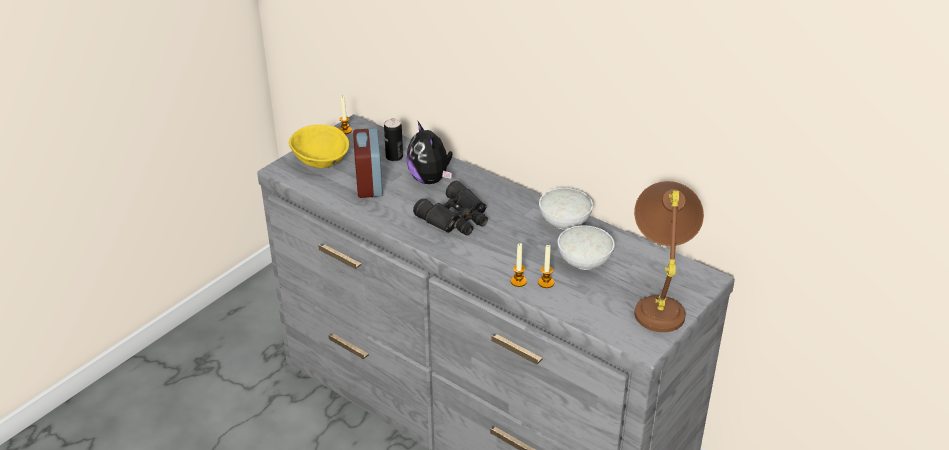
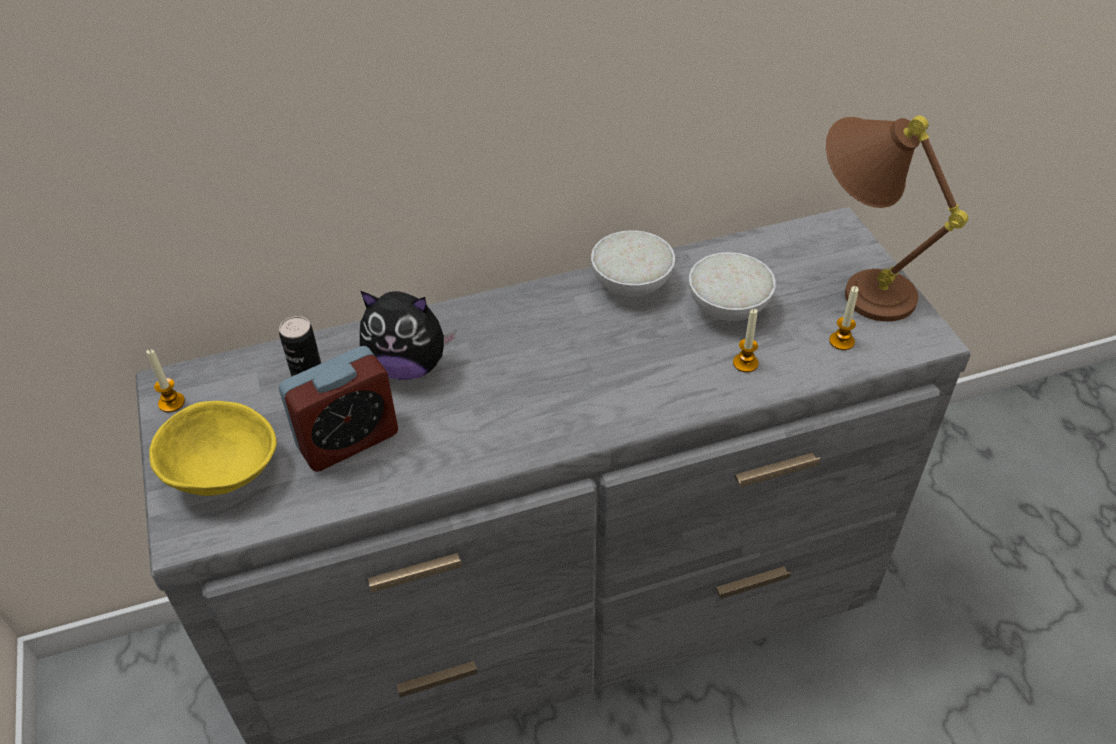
camera: 55 degrees left, 10 degrees up
alarm clock [353,128,383,198] -> alarm clock turned 60 degrees counterclockwise [279,346,398,472]
black binoculars [413,181,488,235] -> none
candle [511,243,527,287] -> candle moved to [829,286,859,350]

